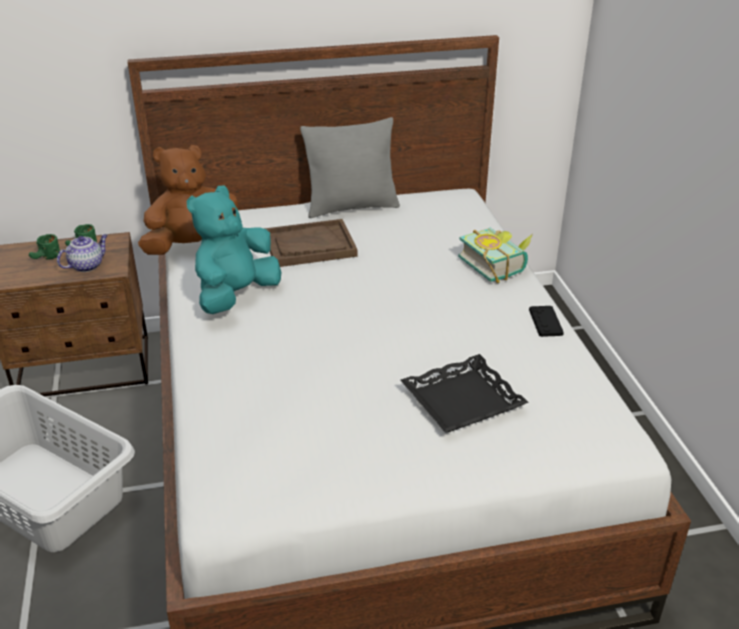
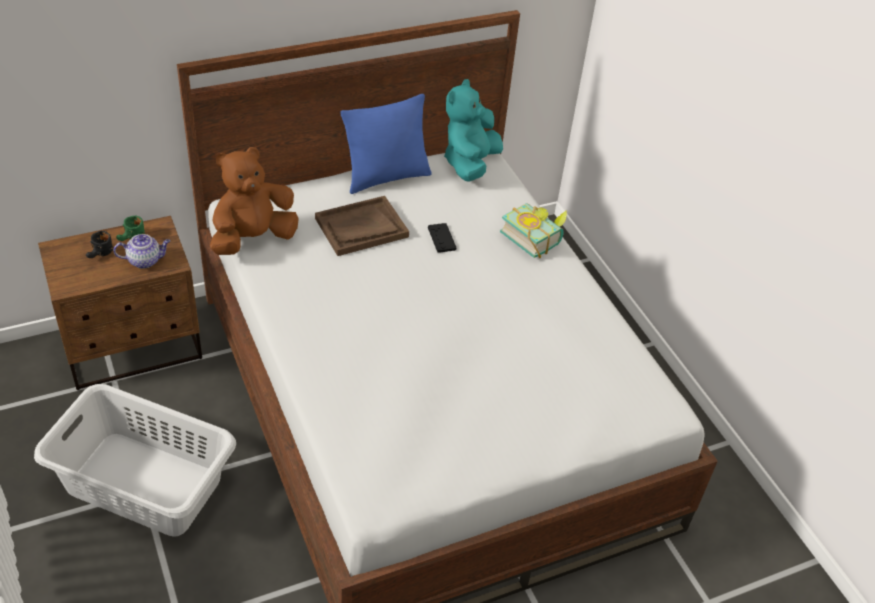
camera: 15 degrees left, 10 degrees up
green mug [29,234,60,260] -> black mug [86,231,114,258]
teapot [57,234,108,272] -> teapot turned 45 degrees clockwise [113,234,170,269]
turquoise plush toy [187,186,281,314] -> turquoise plush toy moved to [444,79,503,182]
grey pillow [300,117,400,218] -> blue pillow [341,94,432,194]
black tray [401,354,529,433] -> none
black game controller [529,306,564,337] -> black game controller moved to [428,223,457,253]

